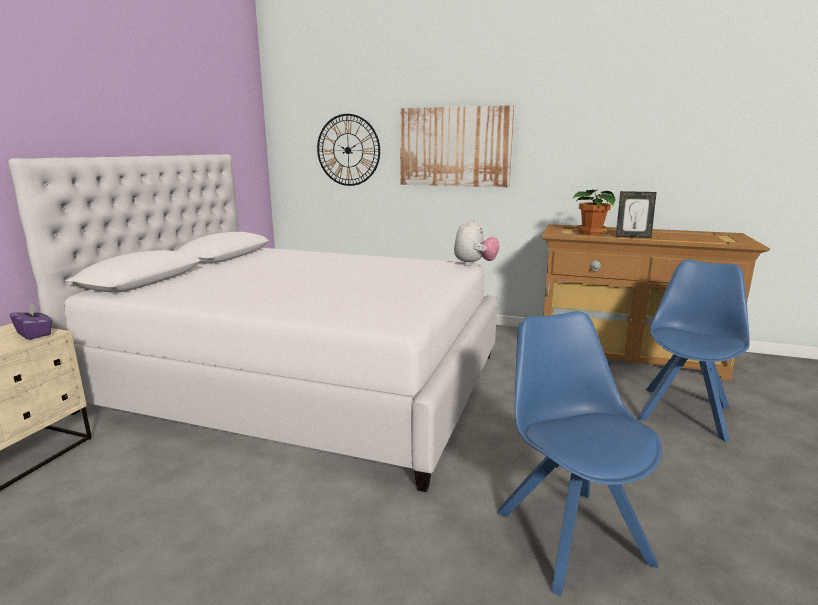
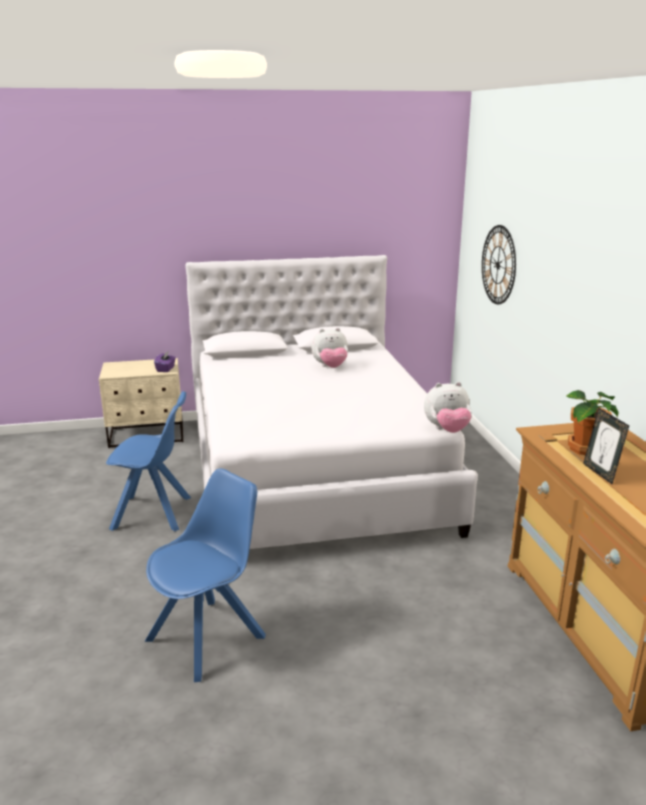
camera: 60 degrees right, 5 degrees up
picture [400,105,514,187] -> none
blue chair [637,260,750,442] -> blue chair moved to [106,391,191,531]
none -> plush toy [311,328,348,368]

